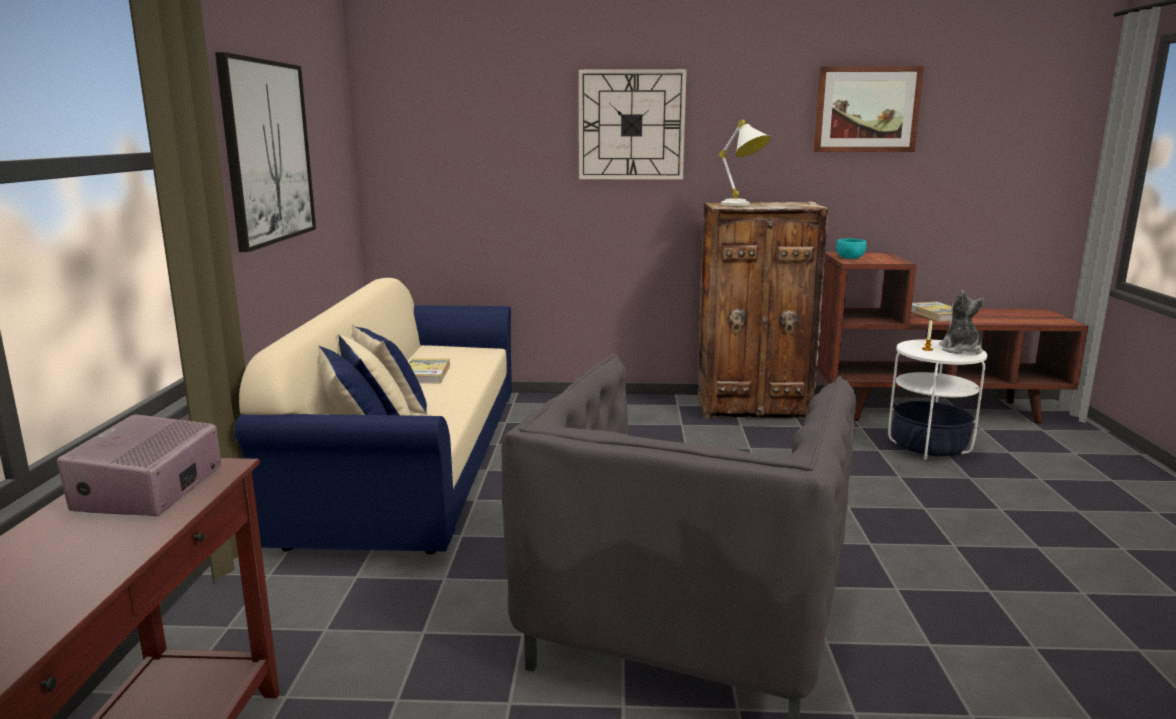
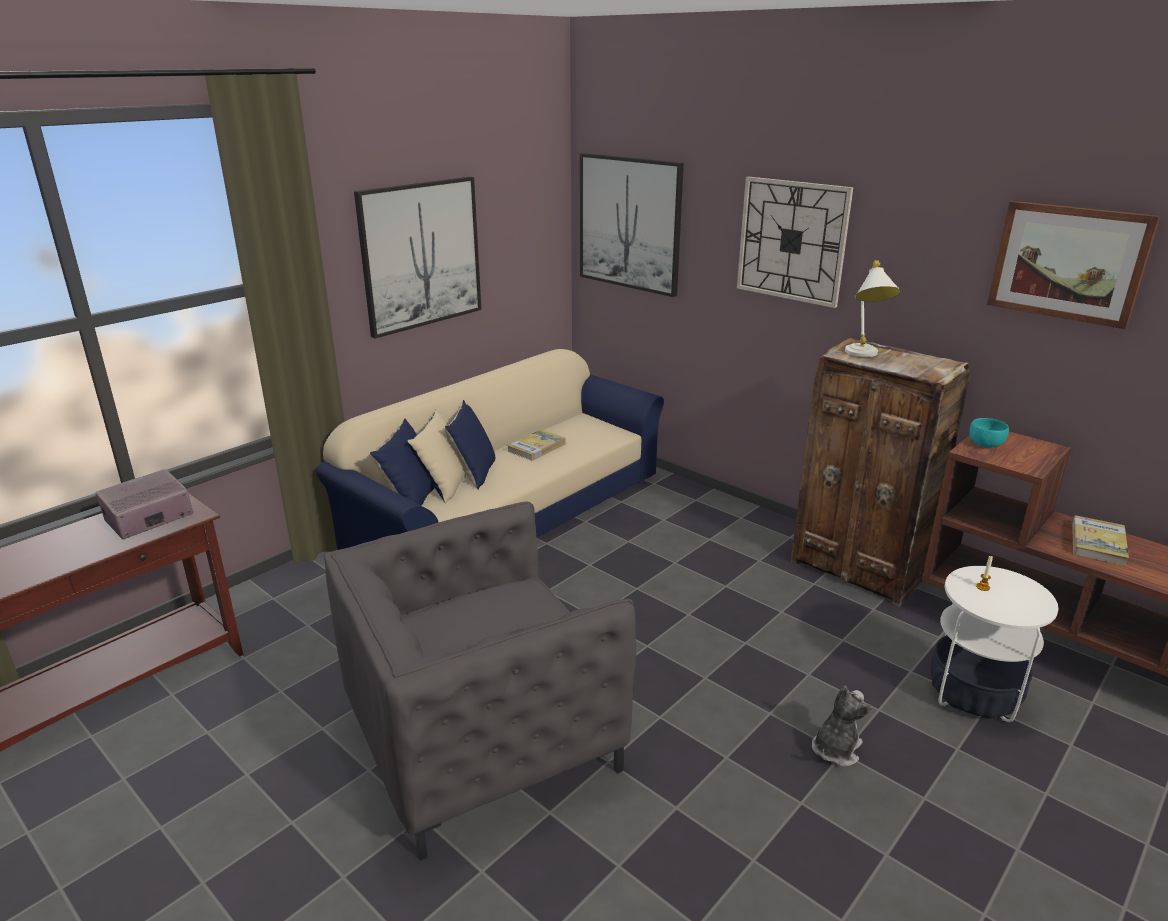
camera: 40 degrees right, 10 degrees up
plush toy [939,290,984,354] -> plush toy moved to [812,686,872,767]
none -> picture [580,153,684,297]

